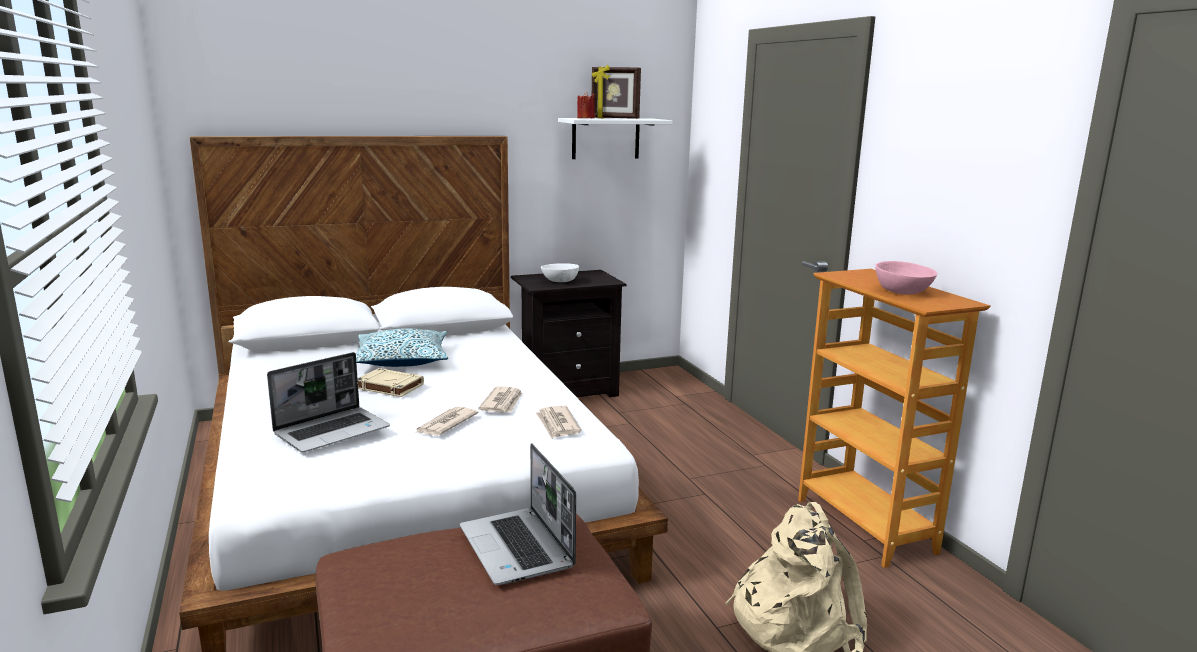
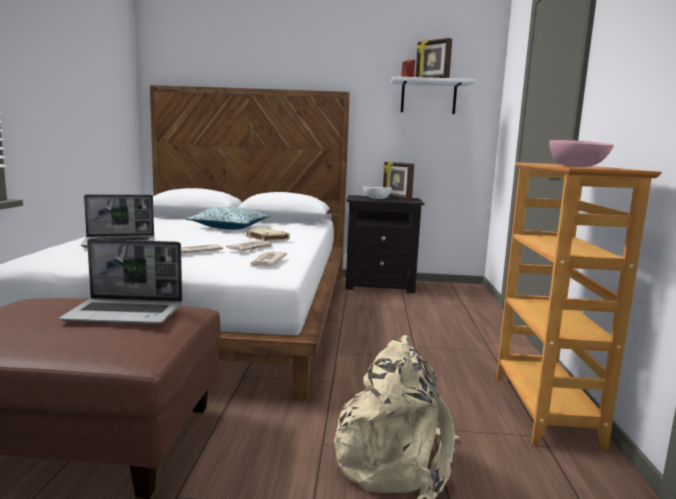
camera: 25 degrees right, 5 degrees down
beige book [358,368,424,397] -> beige book moved to [245,228,290,242]
laptop [460,443,576,585] -> laptop turned 90 degrees counterclockwise [59,239,182,324]
none -> picture frame [383,161,414,200]

